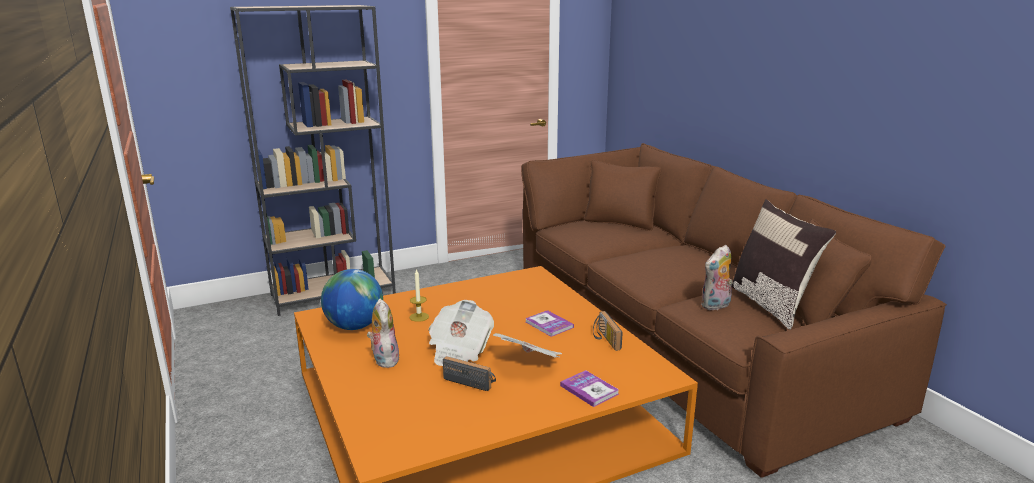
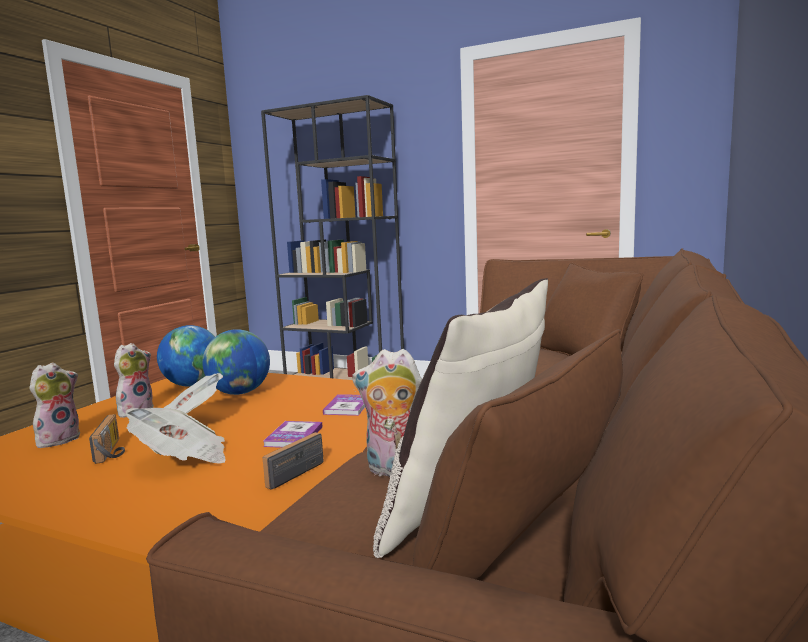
camera: 50 degrees right, 10 degrees down
candle [409,269,429,322] -> globe [202,329,270,395]
book [560,370,619,407] -> book moved to [323,394,365,416]
none -> plush toy [29,362,80,448]

